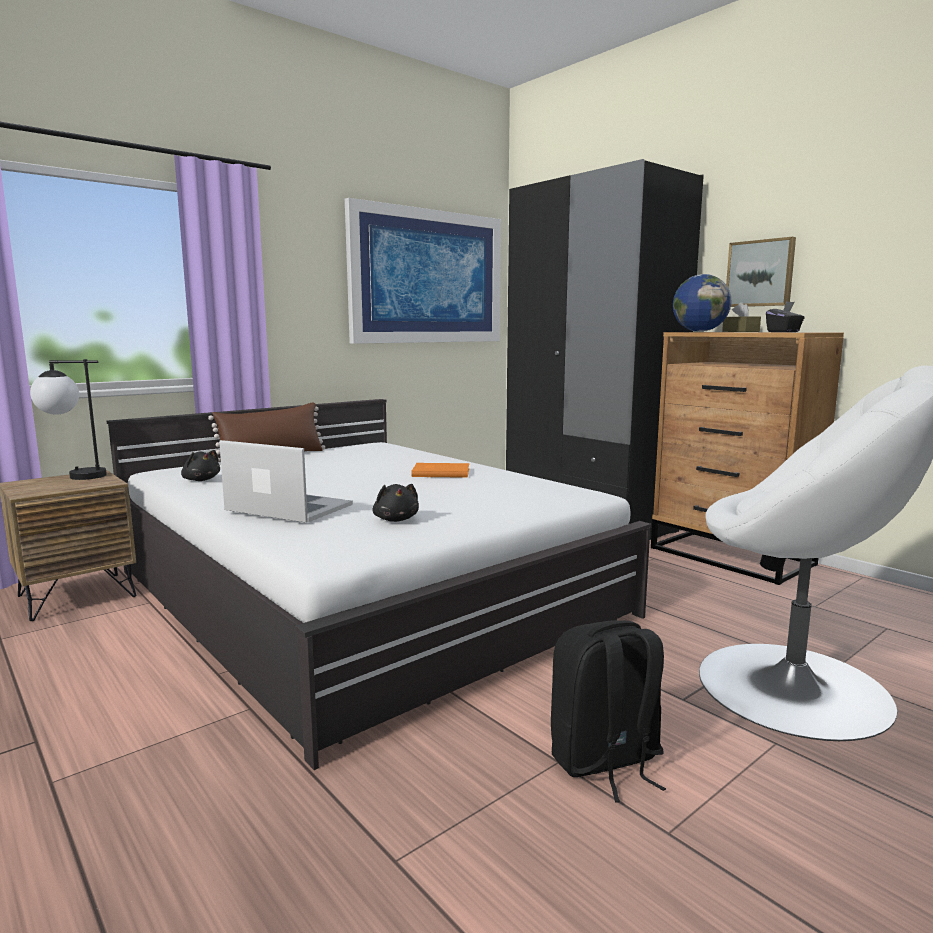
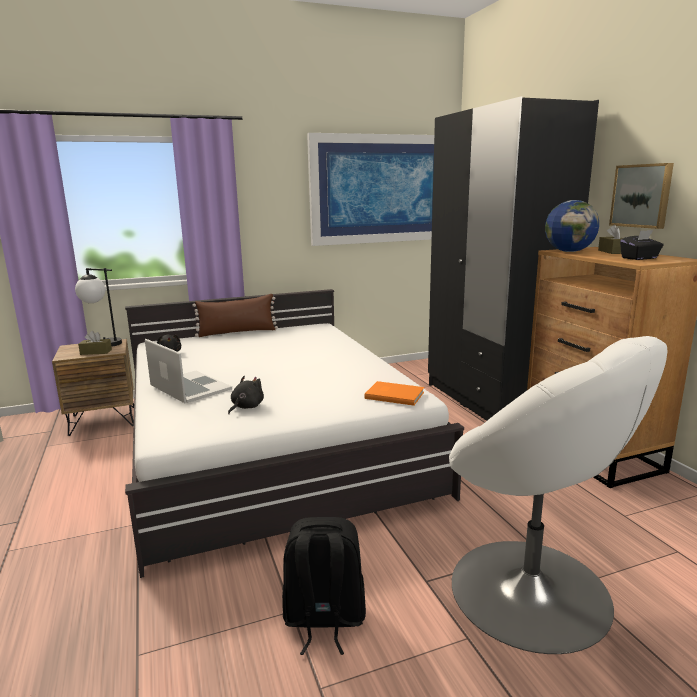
camera: 20 degrees right, 5 degrees up
black plush toy [373,484,419,522] -> black plush toy turned 150 degrees counterclockwise [228,376,264,414]
orange book [411,463,469,478] -> orange book moved to [364,381,424,406]
none -> brown tissue box [78,331,112,355]

